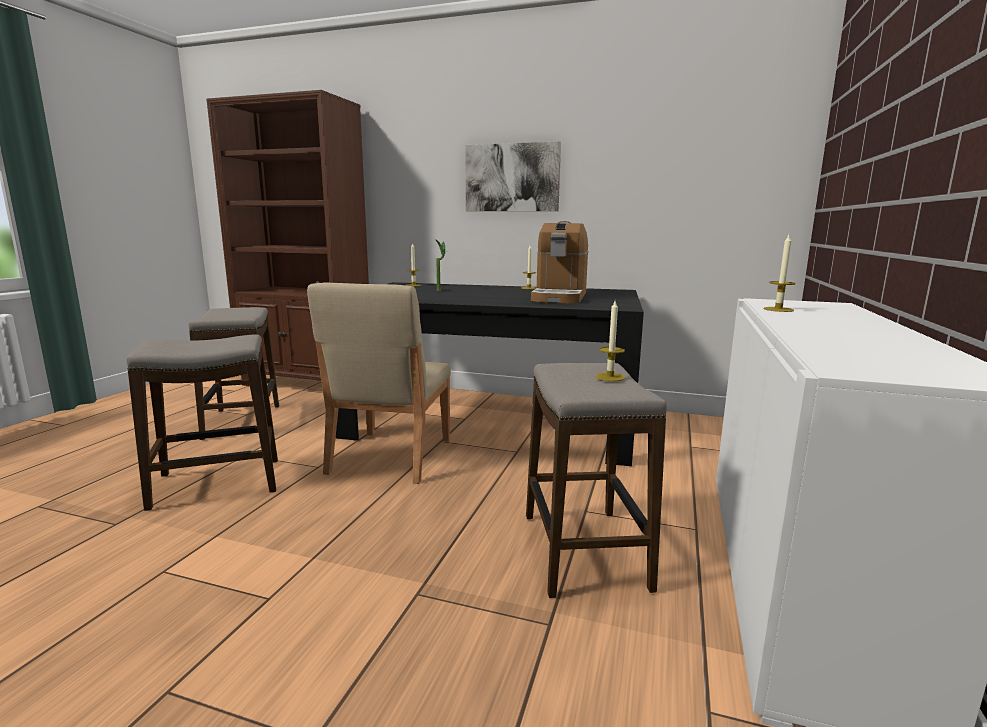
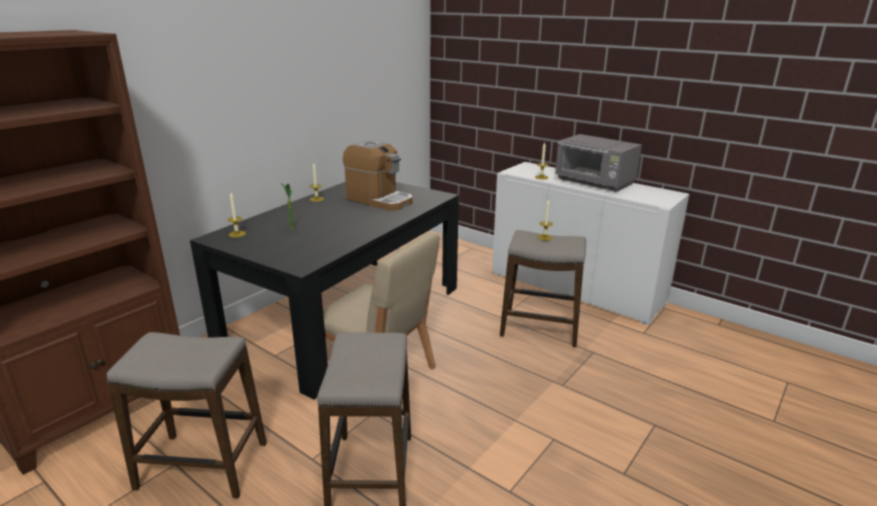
camera: 70 degrees left, 10 degrees up
picture [465,141,561,211] -> none
none -> grey microwave [555,134,642,192]

